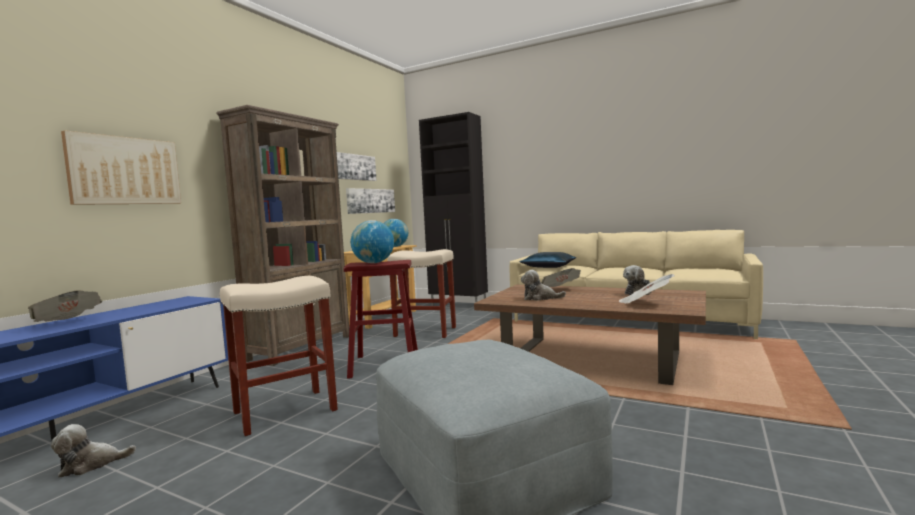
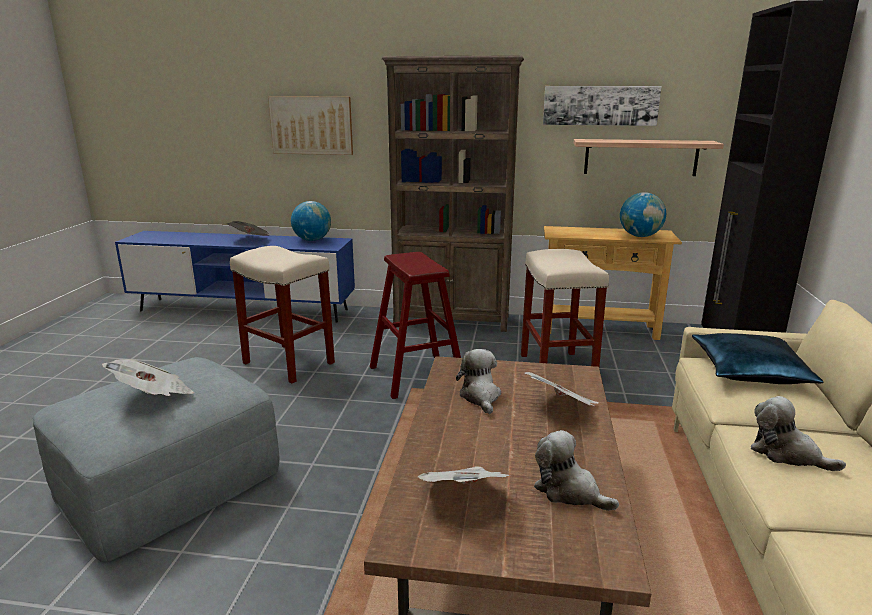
camera: 70 degrees right, 15 degrees up
plush toy [51,424,136,478] -> plush toy moved to [751,396,846,471]
picture [346,188,395,214] -> shelf [574,139,724,176]
globe [351,220,394,263] -> globe moved to [291,201,331,241]
none -> newspaper [102,359,195,396]

